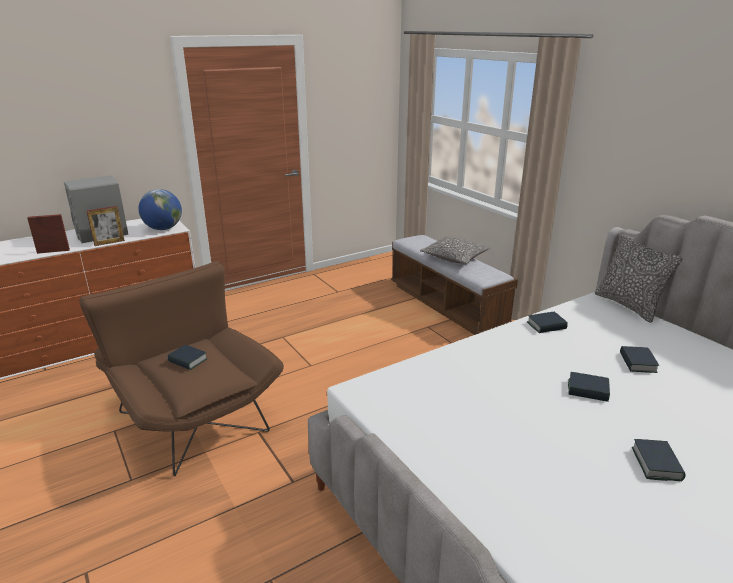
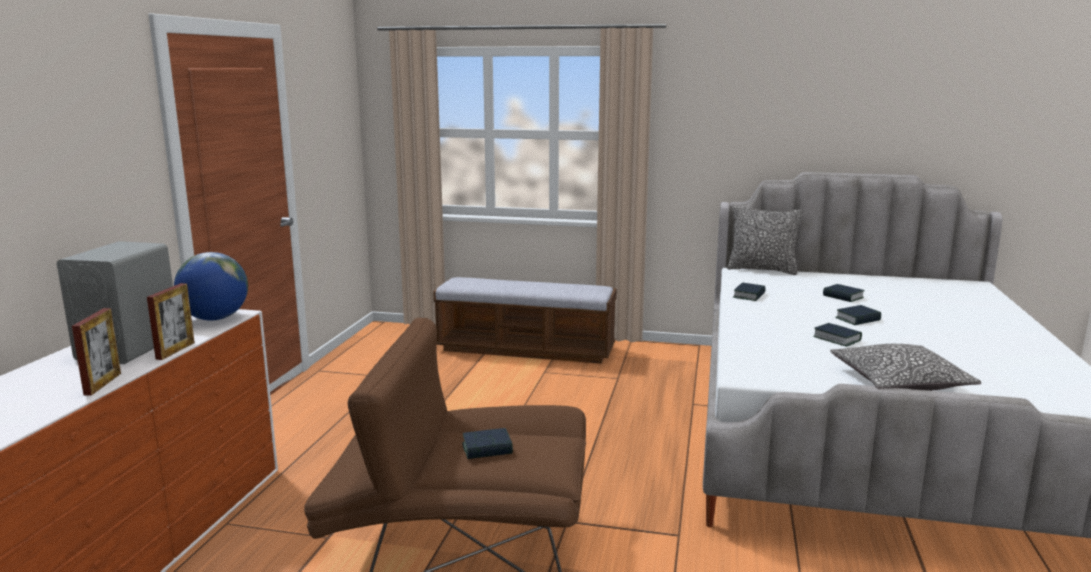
camera: 45 degrees left, 10 degrees down
picture frame [27,214,70,254] -> picture frame turned 150 degrees clockwise [72,308,121,396]
pillow [420,237,491,264] -> pillow moved to [830,344,981,391]
book [632,439,686,481] -> book moved to [813,323,862,347]

